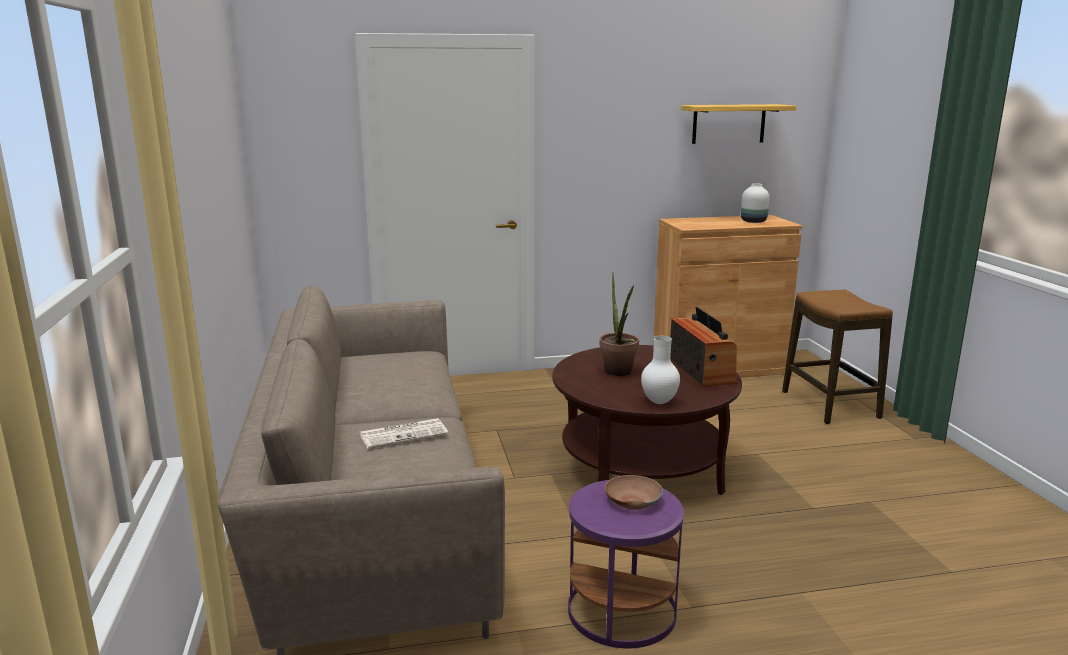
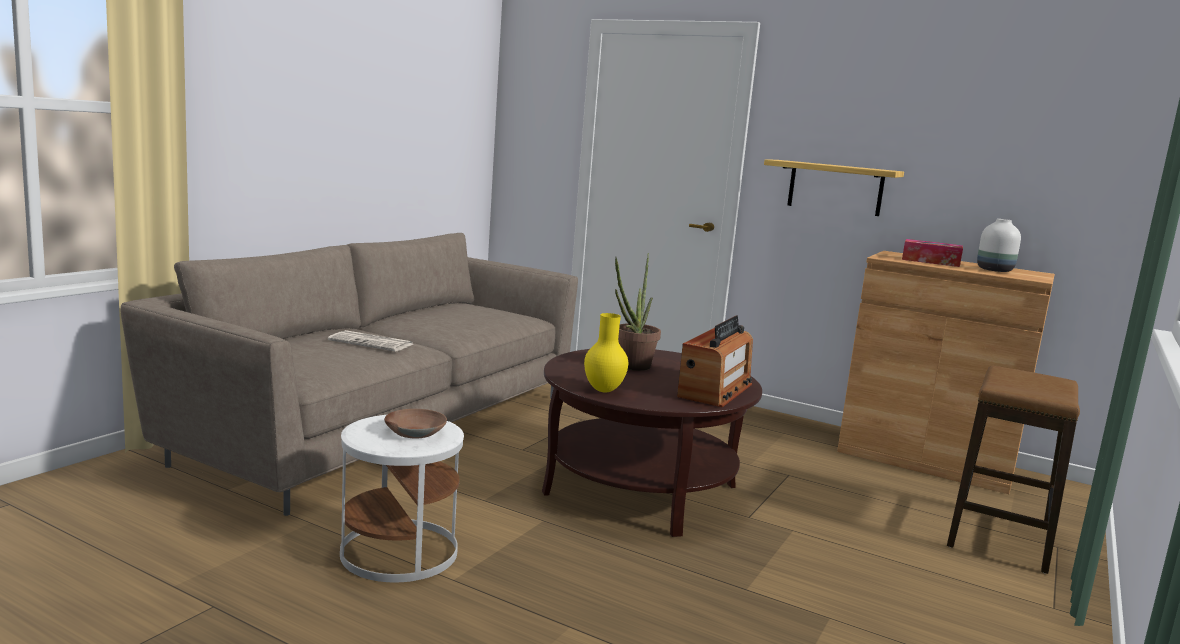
camera: 40 degrees right, 5 degrees down
purple side table [568,480,684,648] -> white side table [340,415,464,582]
white vase [641,336,680,404] -> yellow vase [584,313,628,392]
shelf [681,104,796,144] -> shelf moved to [764,159,904,216]
none -> tissue box [902,239,963,267]

